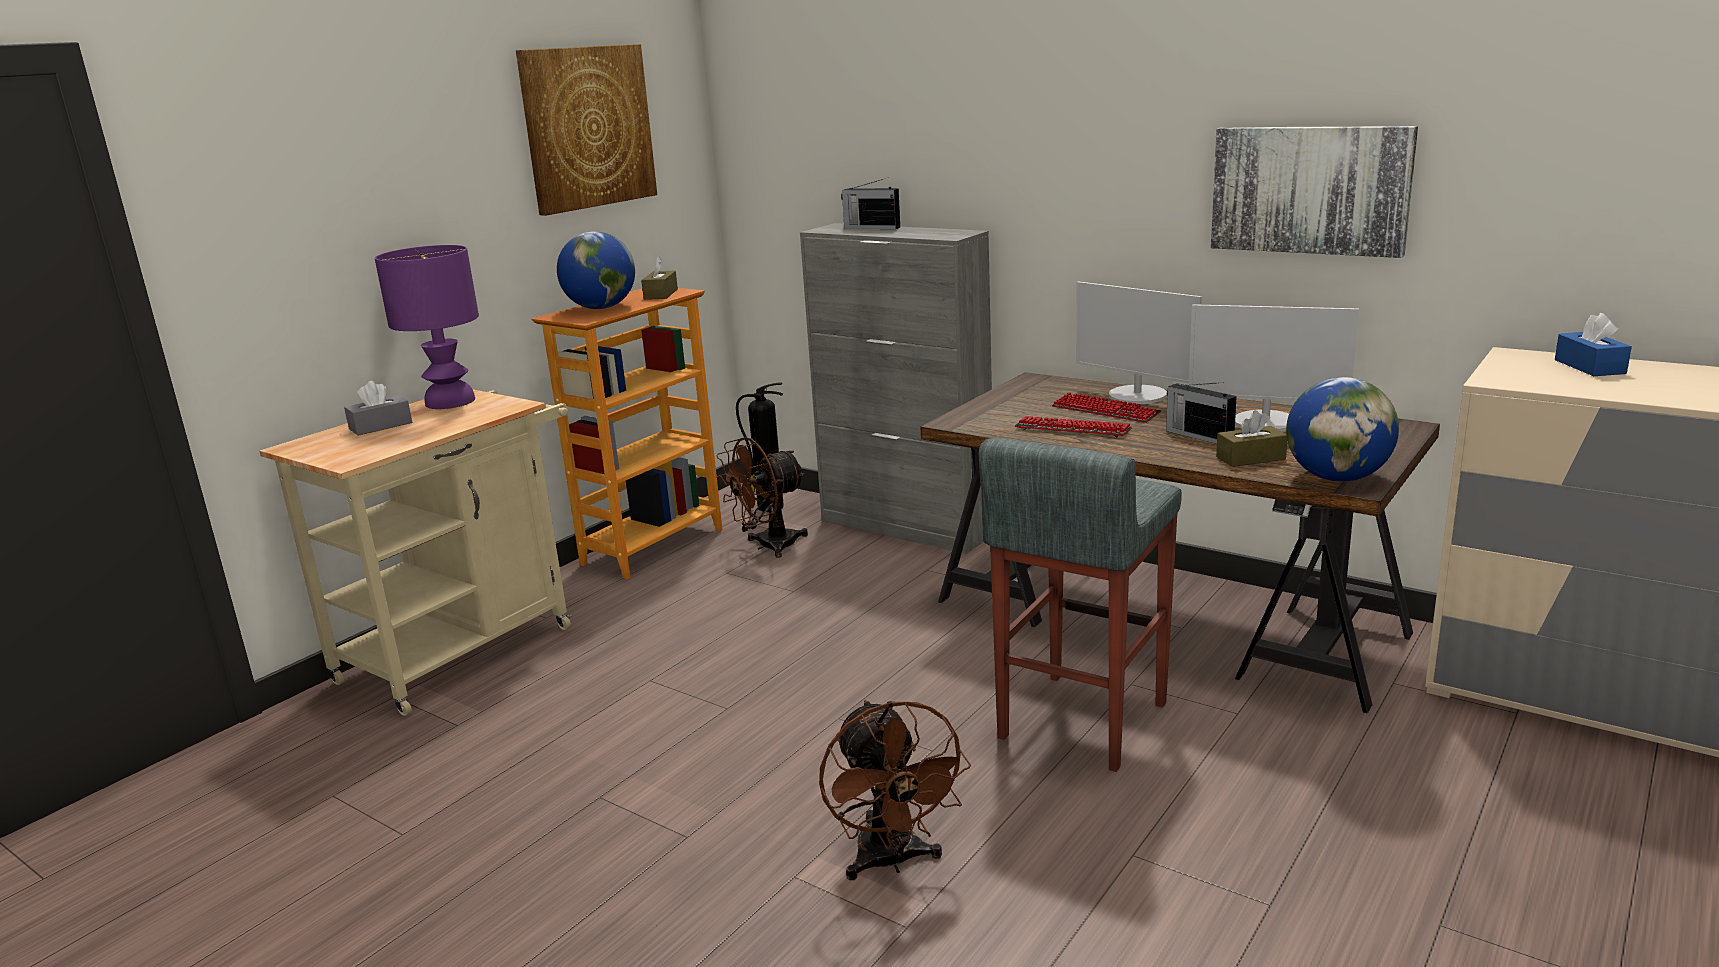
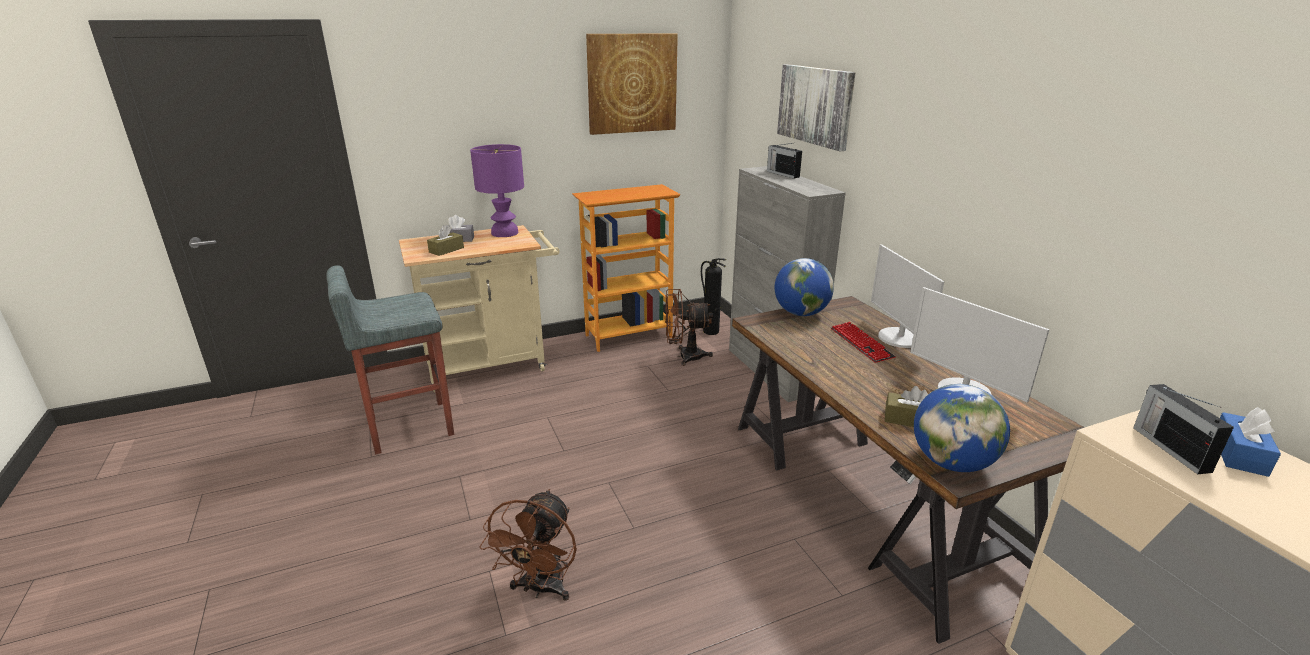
camera: 30 degrees right, 5 degrees up
globe [557,231,635,309] -> globe moved to [774,258,834,316]
brown tissue box [641,256,678,300] -> brown tissue box moved to [427,225,464,256]
grey stool [979,438,1182,772] -> grey stool moved to [326,265,454,454]
keyboard [1015,416,1132,437] -> none
radio [1166,382,1237,444] -> radio moved to [1133,384,1234,474]
picture [1211,126,1418,258] -> picture moved to [777,64,855,151]

